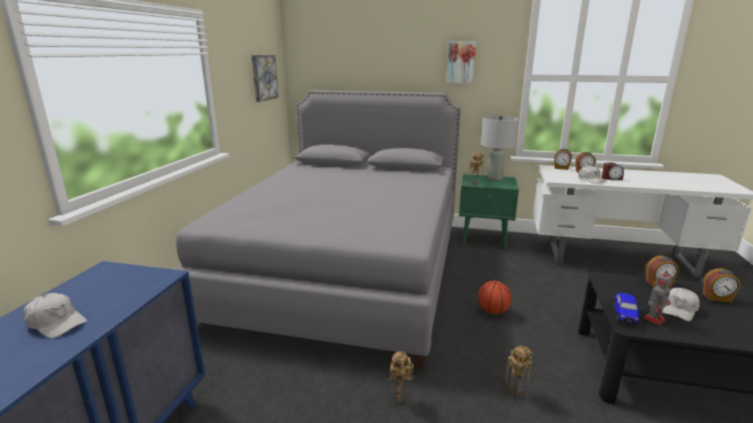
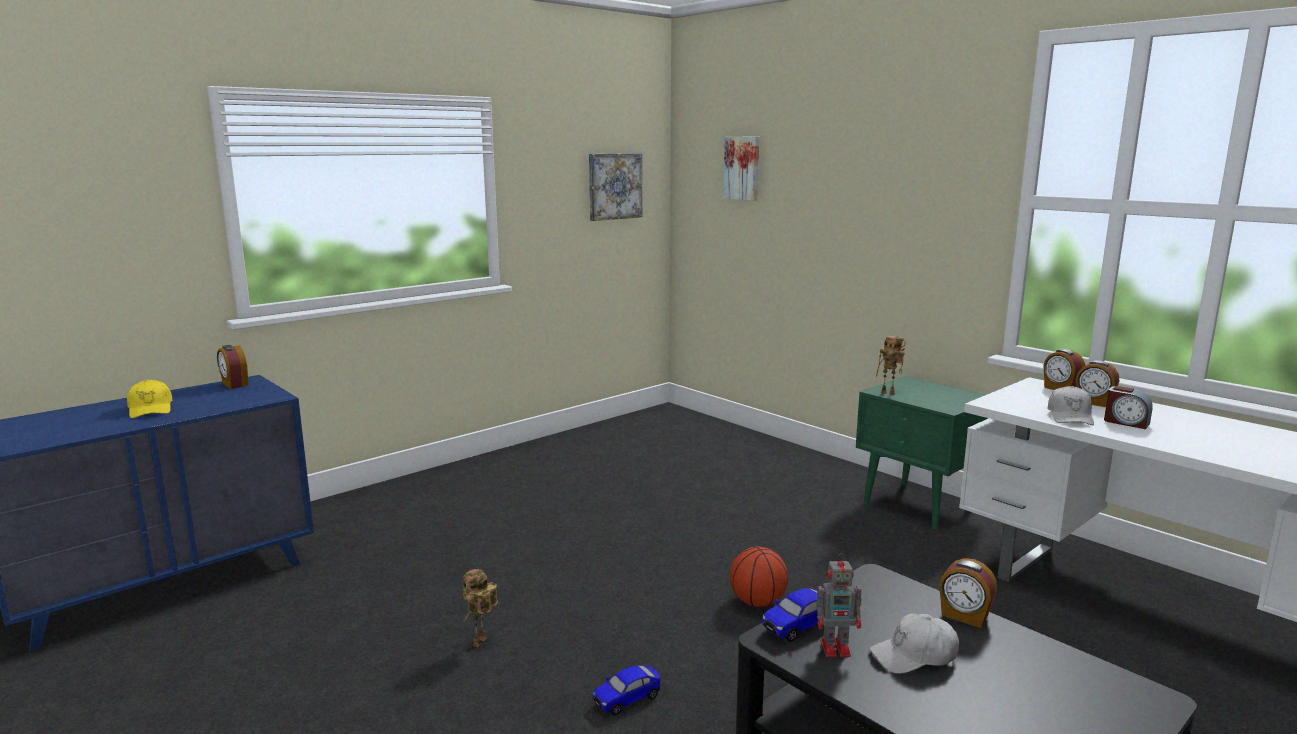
camera: 35 degrees right, 5 degrees down
white cap [24,293,87,338] -> yellow cap [127,379,172,418]
grey bed [172,90,461,369] -> none
picture [447,41,476,83] -> picture moved to [723,137,759,201]
grey table lamp [481,115,519,181] -> none
toy robot [506,346,534,396] -> toy car [593,665,661,715]
alarm clock [703,268,740,303] -> alarm clock moved to [217,345,249,389]

